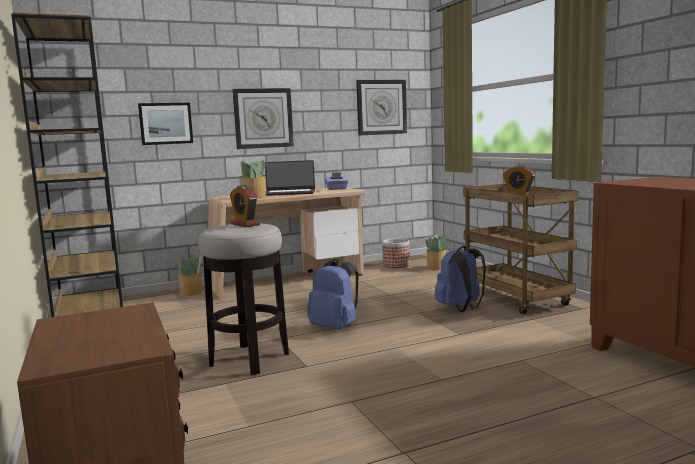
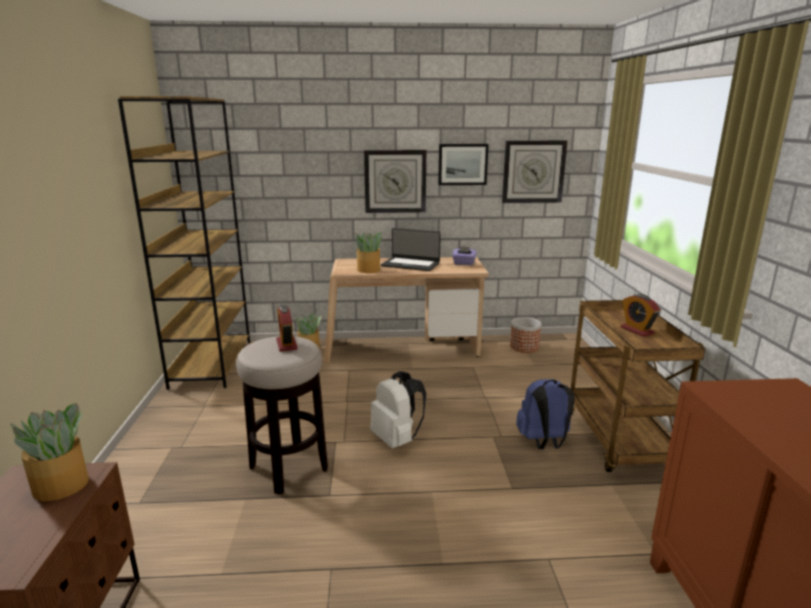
camera: 20 degrees right, 10 degrees up
picture [138,103,193,145] -> picture moved to [438,144,489,185]
blue backpack [307,259,358,329] -> white backpack [370,371,426,449]
potted plant [425,234,446,270] -> potted plant moved to [10,403,89,501]

